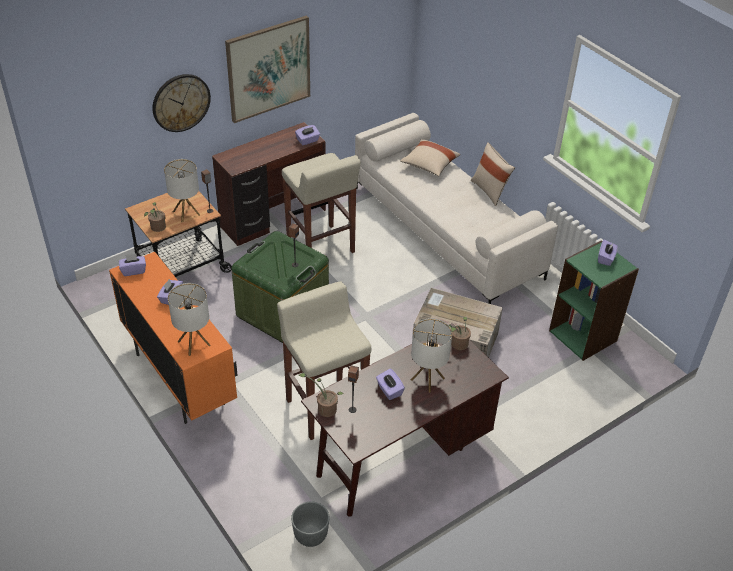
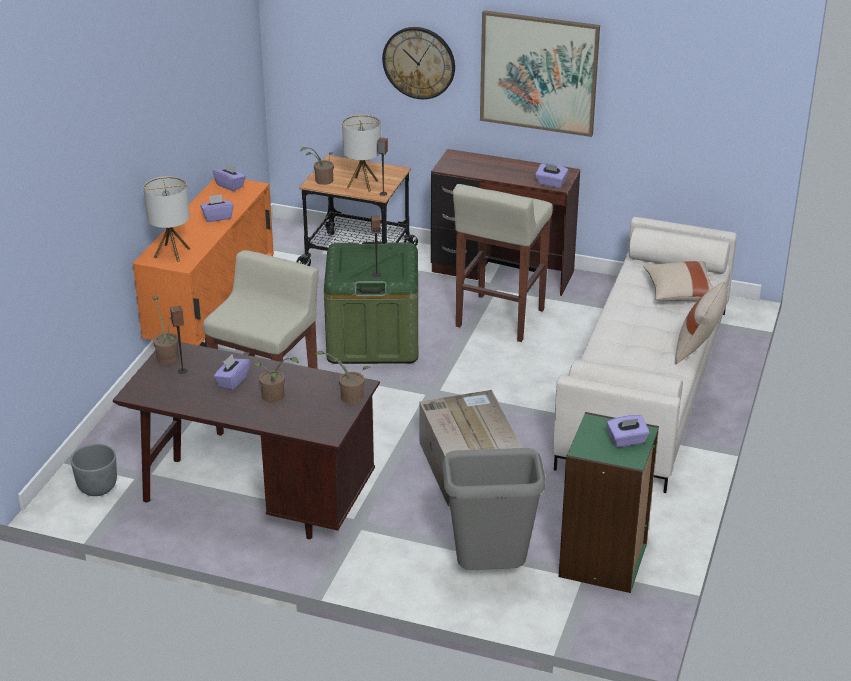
camera: 55 degrees right, 10 degrees down
table lamp [411,318,452,392] -> potted plant [254,357,299,403]
none -> grey trash can [442,448,546,570]

